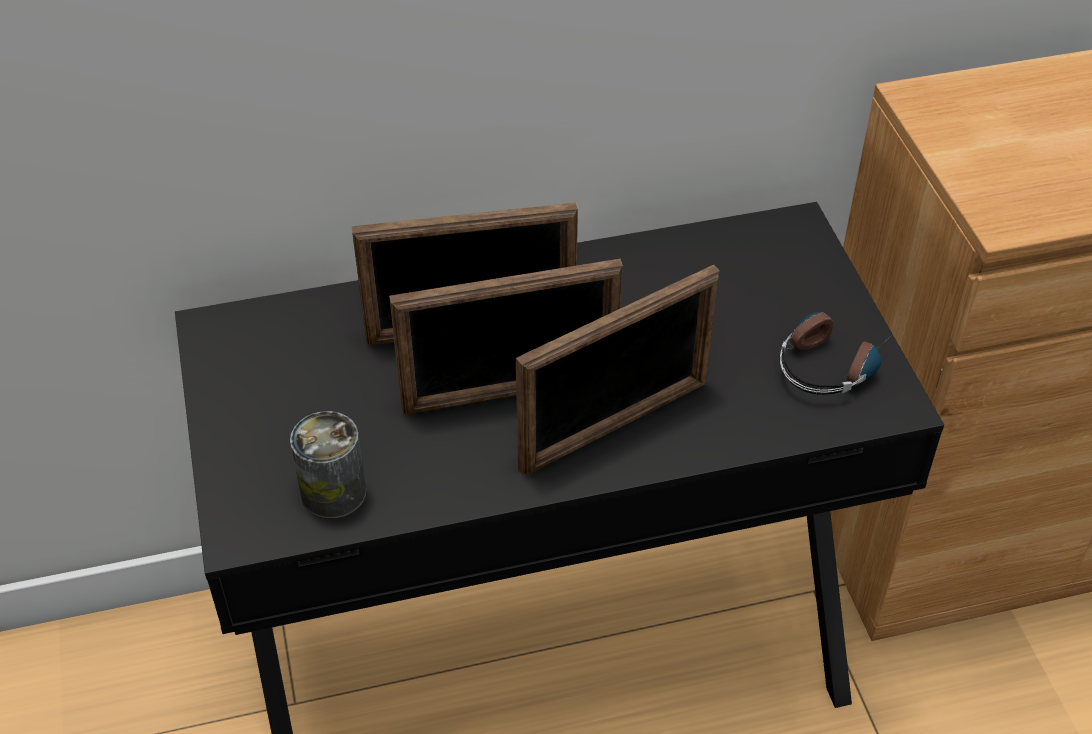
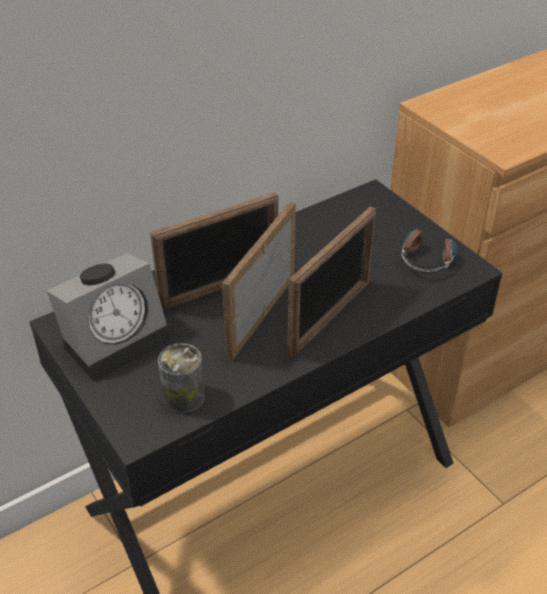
camera: 20 degrees left, 5 degrees down
picture frame [389,259,623,415] -> picture frame turned 150 degrees clockwise [222,202,296,361]
none -> alarm clock [47,253,171,382]

